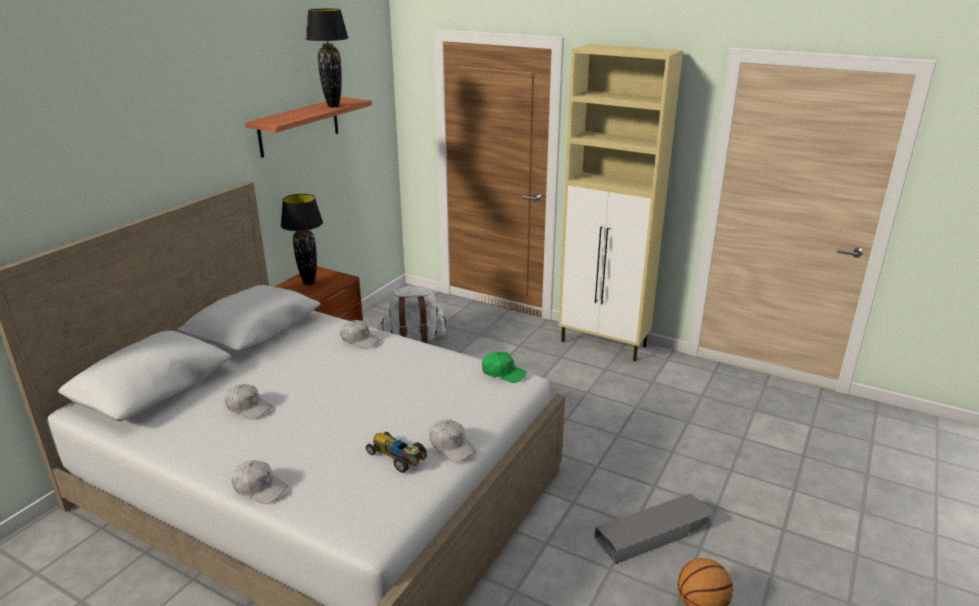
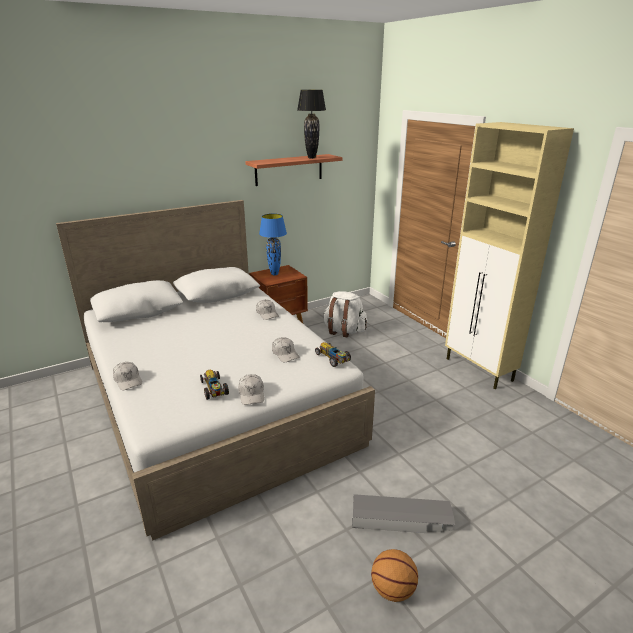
camera: 30 degrees right, 0 degrees up
white cap [225,384,272,420] -> white cap moved to [272,337,299,362]
black table lamp [281,194,323,285] -> blue table lamp [259,214,287,275]
green cap [482,351,527,383] -> toy car [315,342,351,367]

